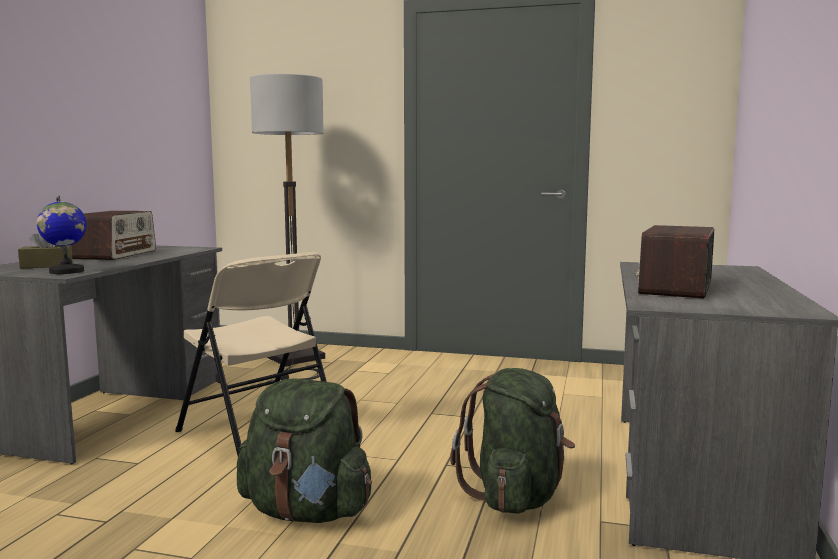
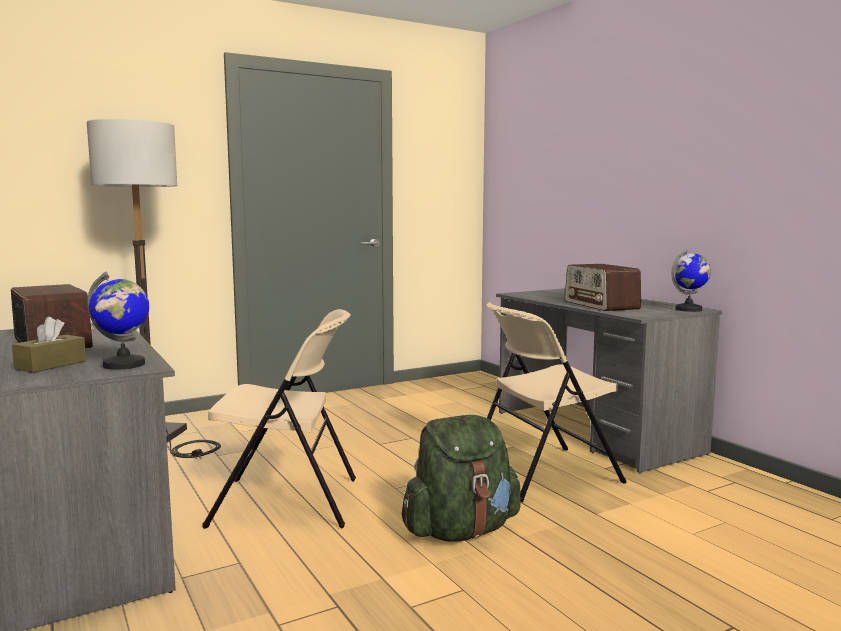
camera: 45 degrees left, 0 degrees up
green backpack [450,368,575,514] -> beige chair [486,302,626,502]
none -> globe [672,249,711,312]

